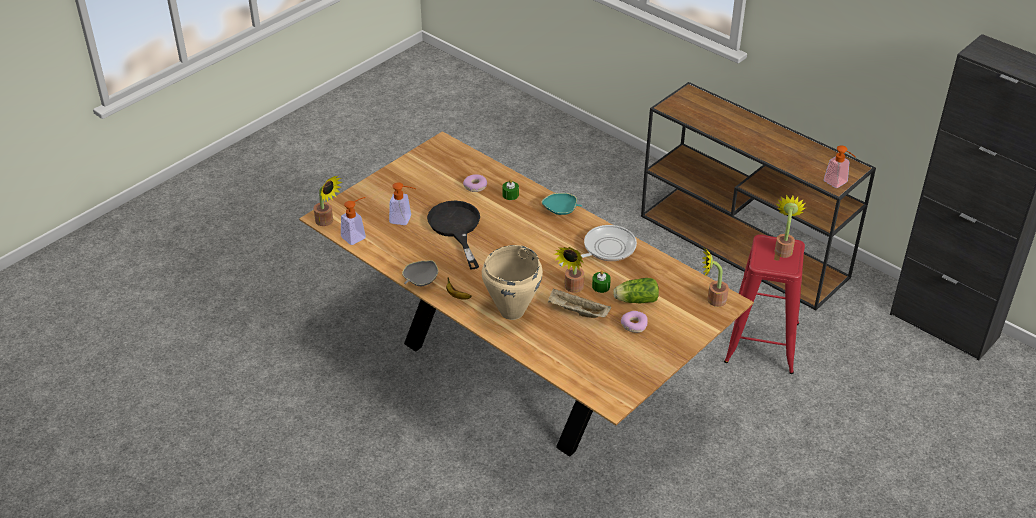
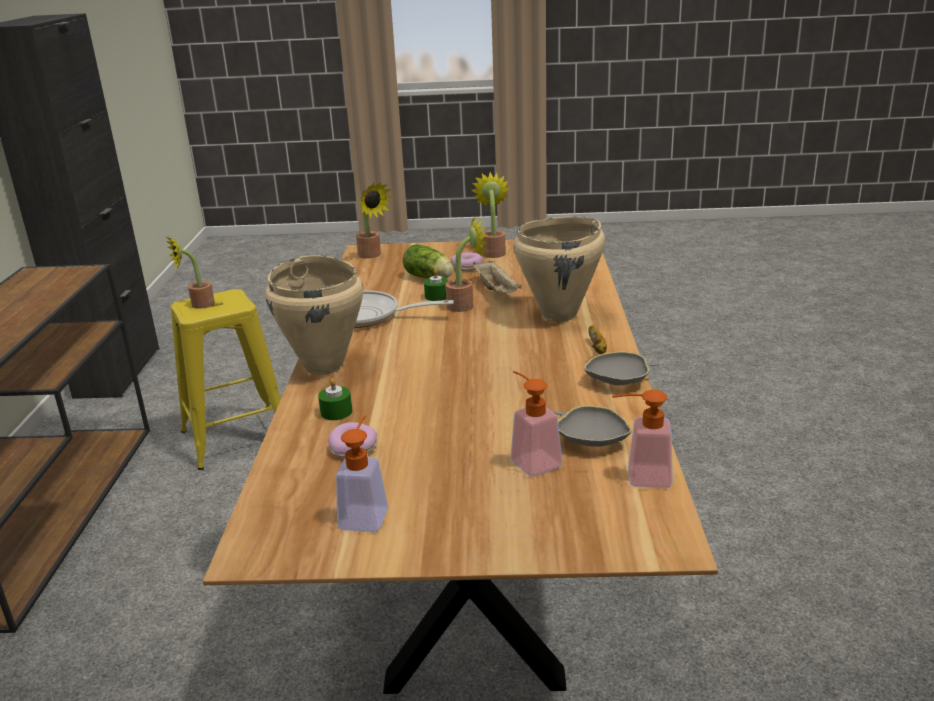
camera: 130 degrees left, 15 degrees down
potted plant [314,176,342,226] -> potted plant moved to [471,172,509,258]
black frying pan [427,201,480,270] -> none
turquoise bowl [541,193,582,215] -> beige cooking pot [265,255,363,375]
red stool [724,234,805,374] -> yellow stool [171,289,281,470]
soap dispenser [824,145,856,188] -> soap dispenser moved to [336,415,389,532]
none -> grey bowl [554,405,632,447]

